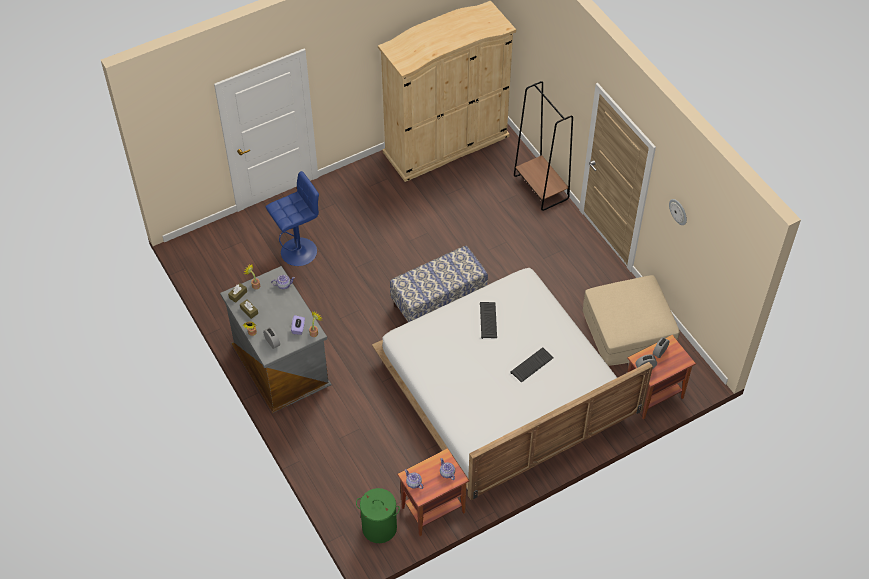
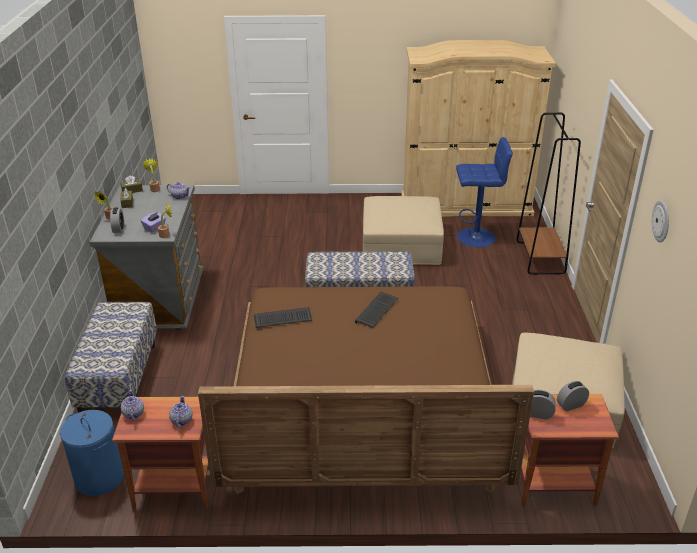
camera: 30 degrees right, 20 degrees down
blue stool [266,171,319,266] -> blue stool moved to [456,137,513,247]
green laundry basket [356,488,400,543] -> blue laundry basket [60,410,124,496]
white bed [372,268,653,500] -> brown bed [198,286,534,494]
keyboard [510,347,553,383] -> keyboard moved to [254,307,312,328]
none -> bench [65,302,157,413]
none -> beige ottoman [363,196,444,265]

